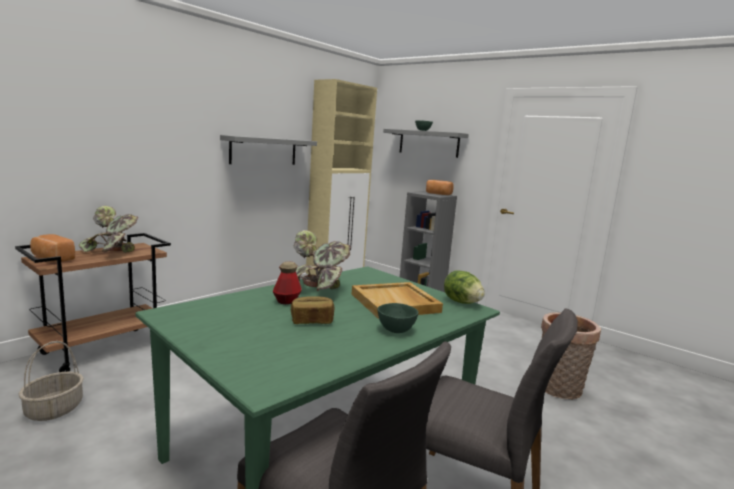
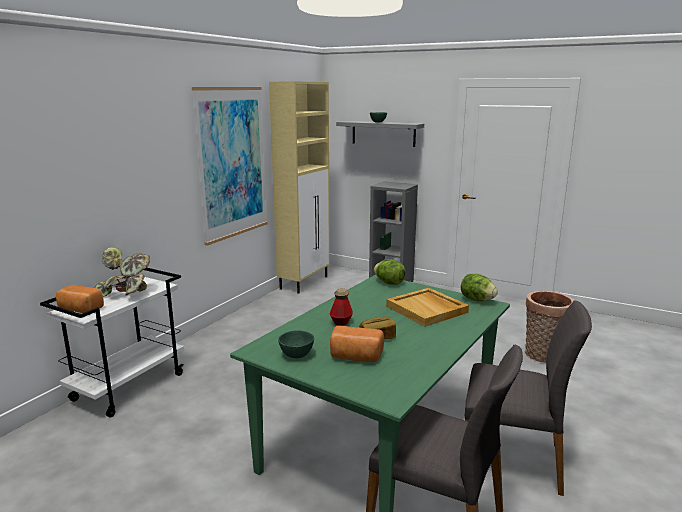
camera: 10 degrees left, 5 degrees up
brown cart [15,233,171,372] -> white cart [40,267,184,418]
basket [19,341,84,421] -> none
grey shelf [220,135,317,165] -> picture [192,87,267,246]
potted plant [293,230,351,291] -> none
green bowl [377,303,418,333] -> green bowl moved to [278,330,314,358]
bread [426,180,454,195] -> bread moved to [330,326,384,362]
none -> lettuce [374,259,406,285]

